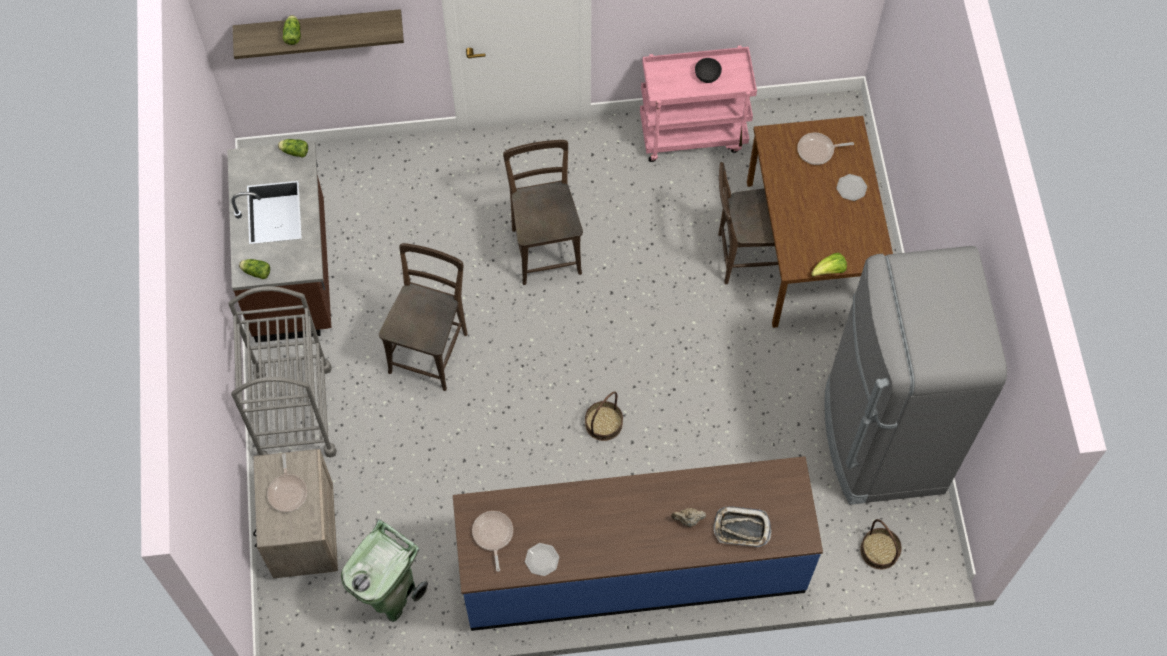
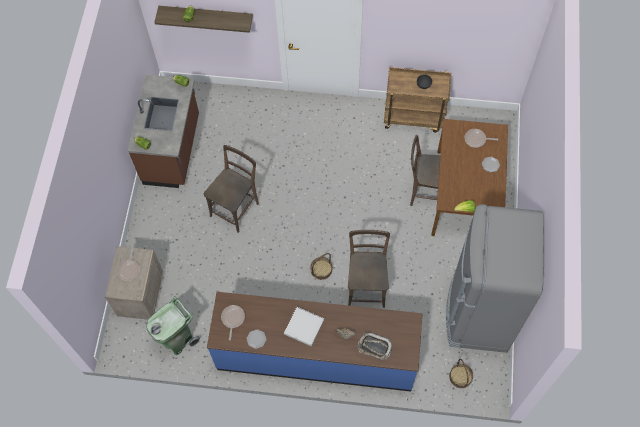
camera: 15 degrees right, 0 degrees up
grey cart [228,286,337,458] -> none
brown chair [503,140,583,285] -> brown chair moved to [348,230,390,308]
pink cart [640,45,757,162] -> brown cart [384,67,451,133]
none -> white tray [284,307,324,347]

